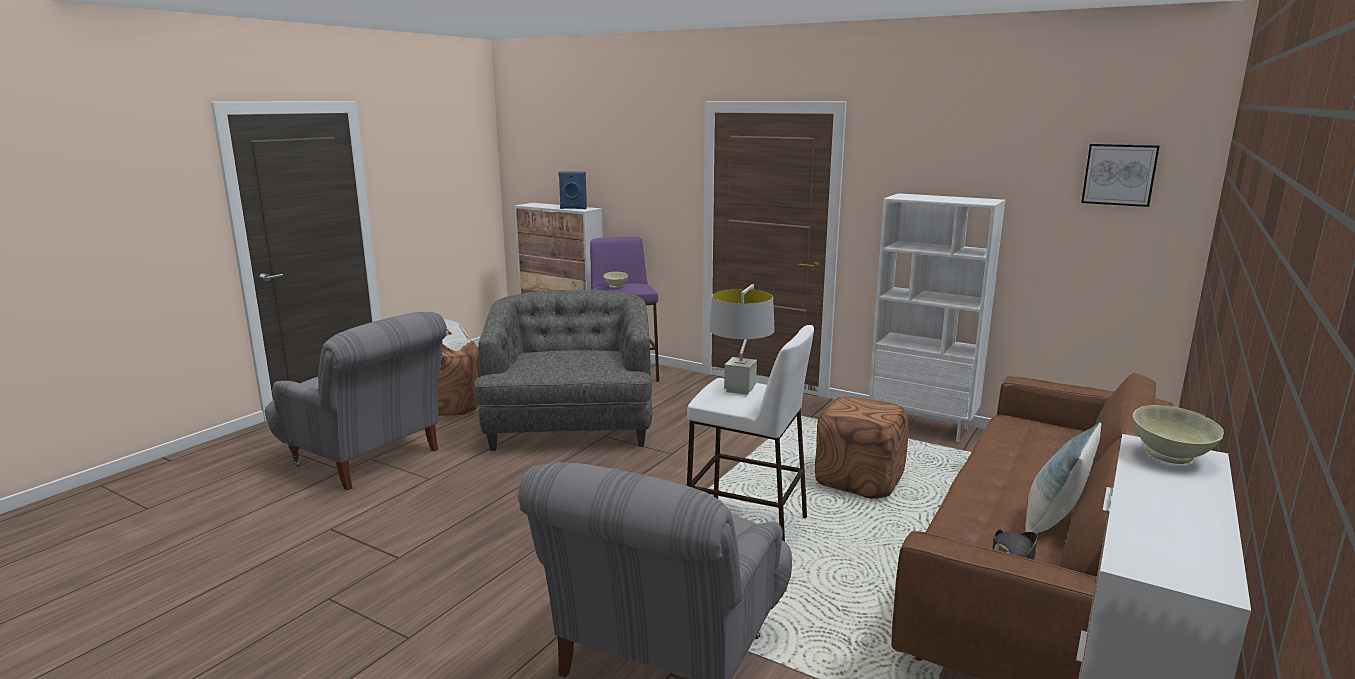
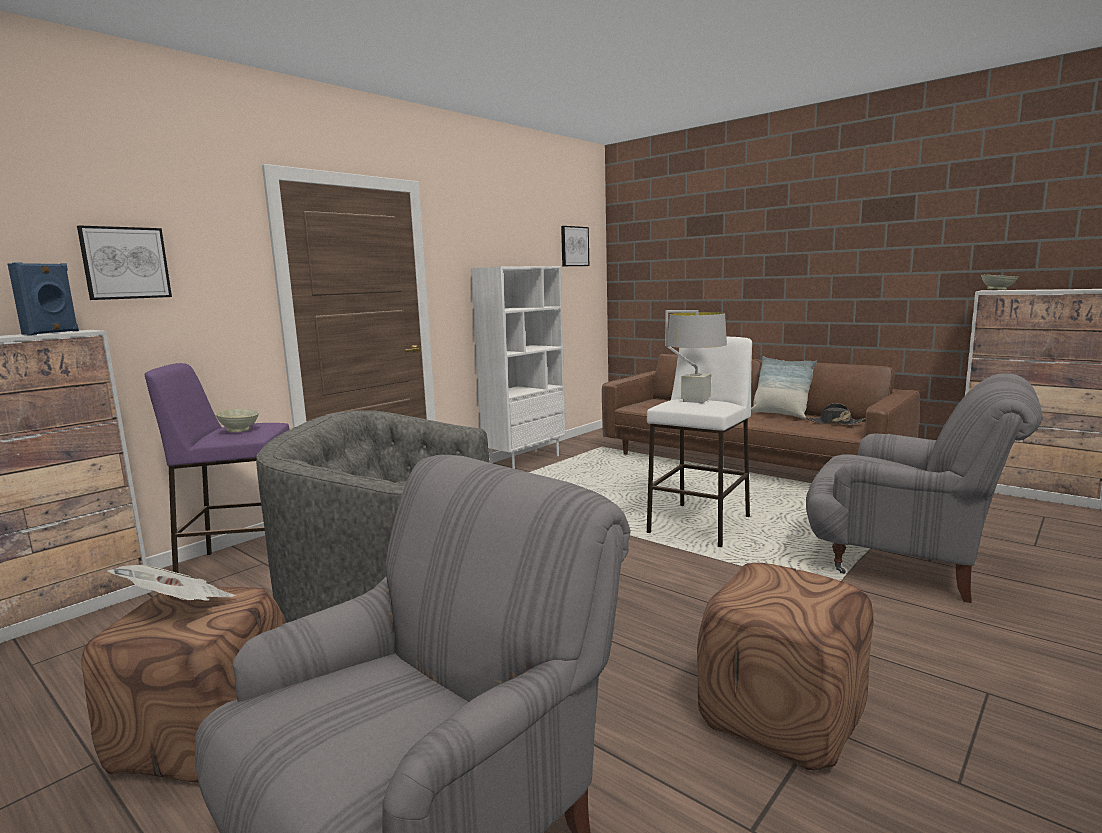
camera: 80 degrees left, 5 degrees down
brown ottoman [815,397,909,499] -> brown ottoman moved to [697,563,874,771]
none -> picture [77,225,172,300]

